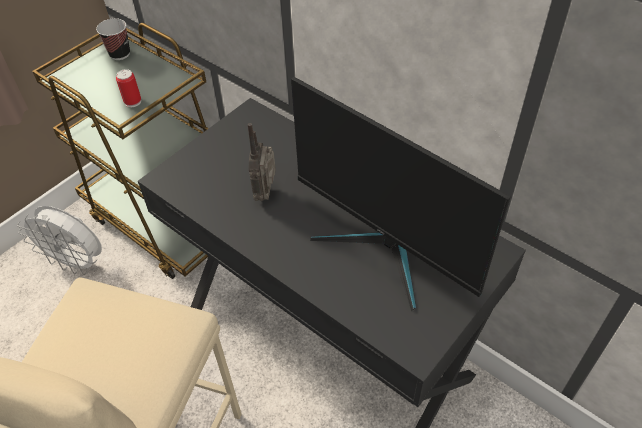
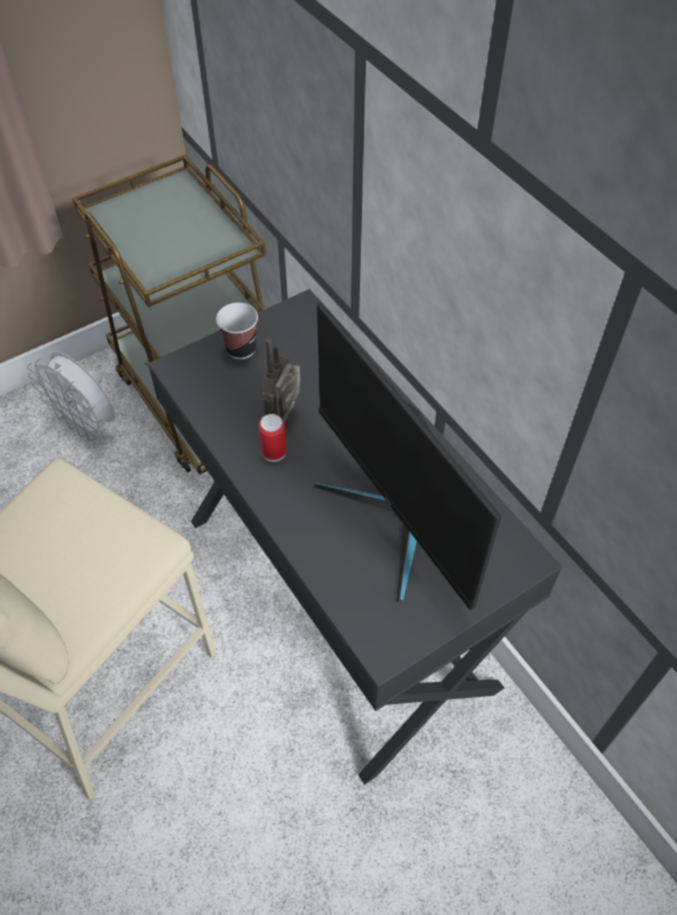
camera: 15 degrees right, 5 degrees up
cup [96,18,130,60] -> cup moved to [216,303,258,359]
can [116,69,141,107] -> can moved to [259,414,287,462]

